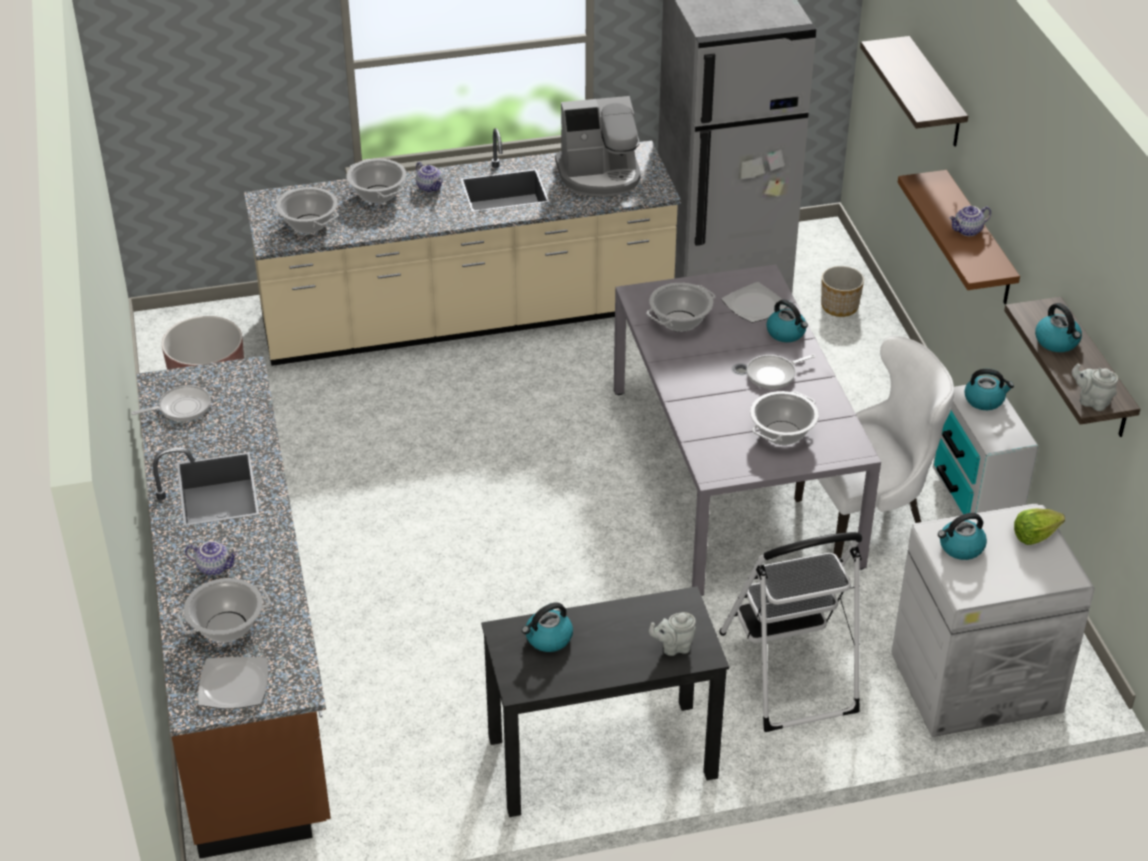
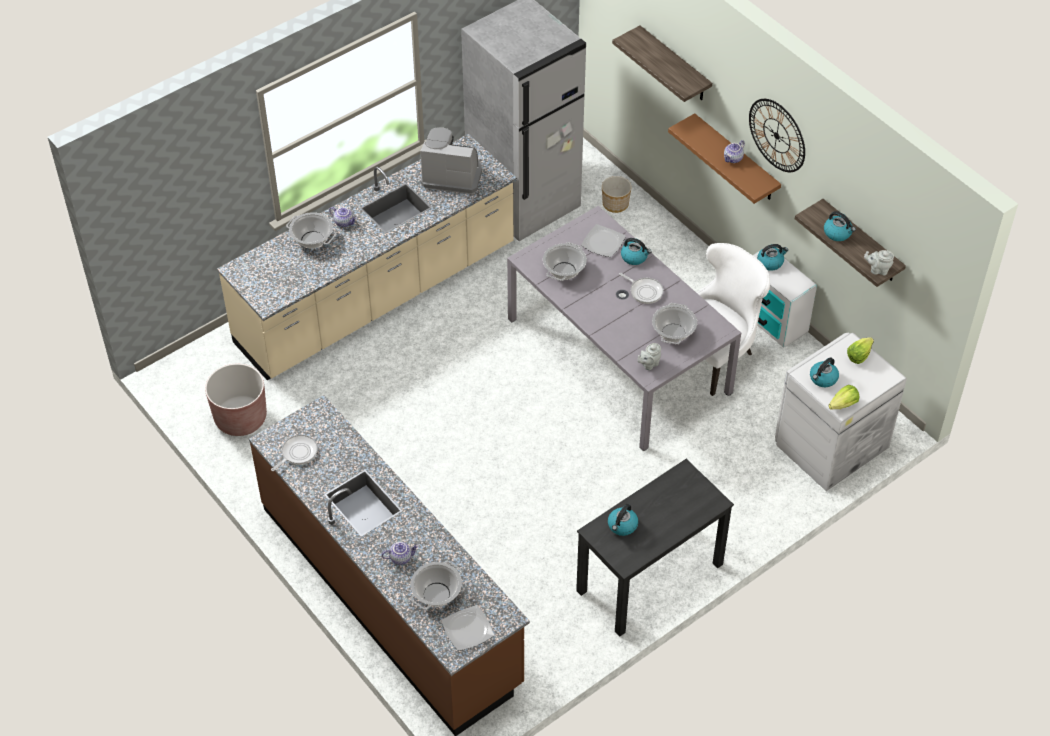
camera: 25 degrees left, 10 degrees up
cooking pot [276,187,339,233] -> none
coffee machine [555,96,641,196] -> coffee machine turned 135 degrees counterclockwise [420,127,482,194]
grey teapot [649,612,696,656] -> grey teapot moved to [638,343,661,370]
step ladder [719,532,862,732] -> none
frying pan [747,354,816,389] -> frying pan turned 90 degrees counterclockwise [619,273,663,304]
none -> wall clock [749,99,805,172]
none -> lettuce [829,385,859,410]

